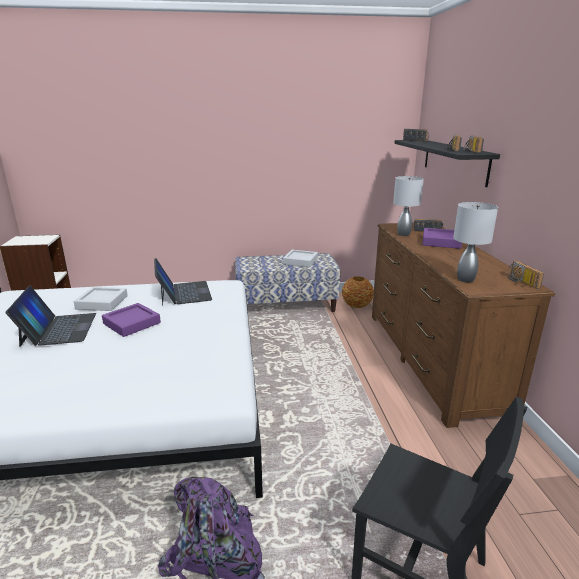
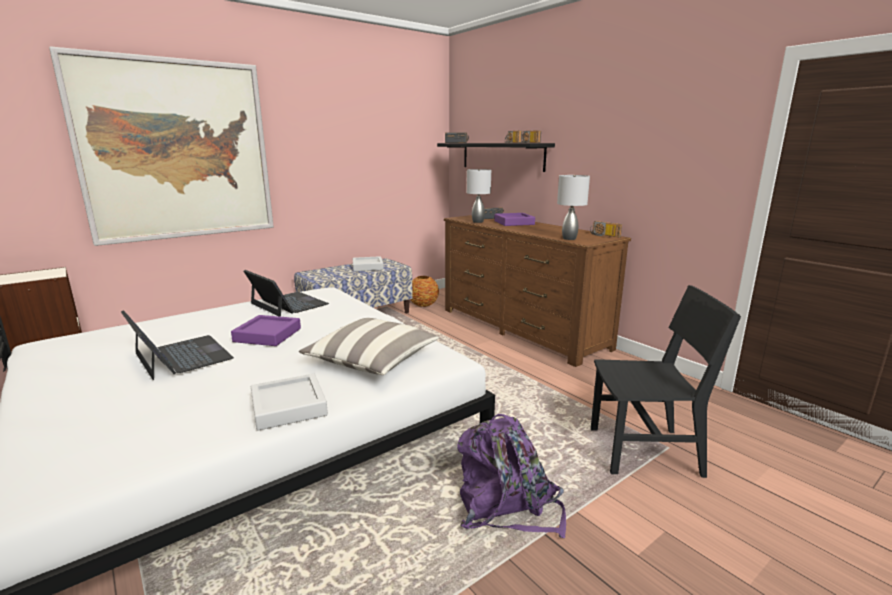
camera: 30 degrees left, 5 degrees down
grey tray [74,287,128,311] -> grey tray moved to [251,374,328,431]
none -> picture [49,46,274,246]
none -> pillow [299,318,439,375]

